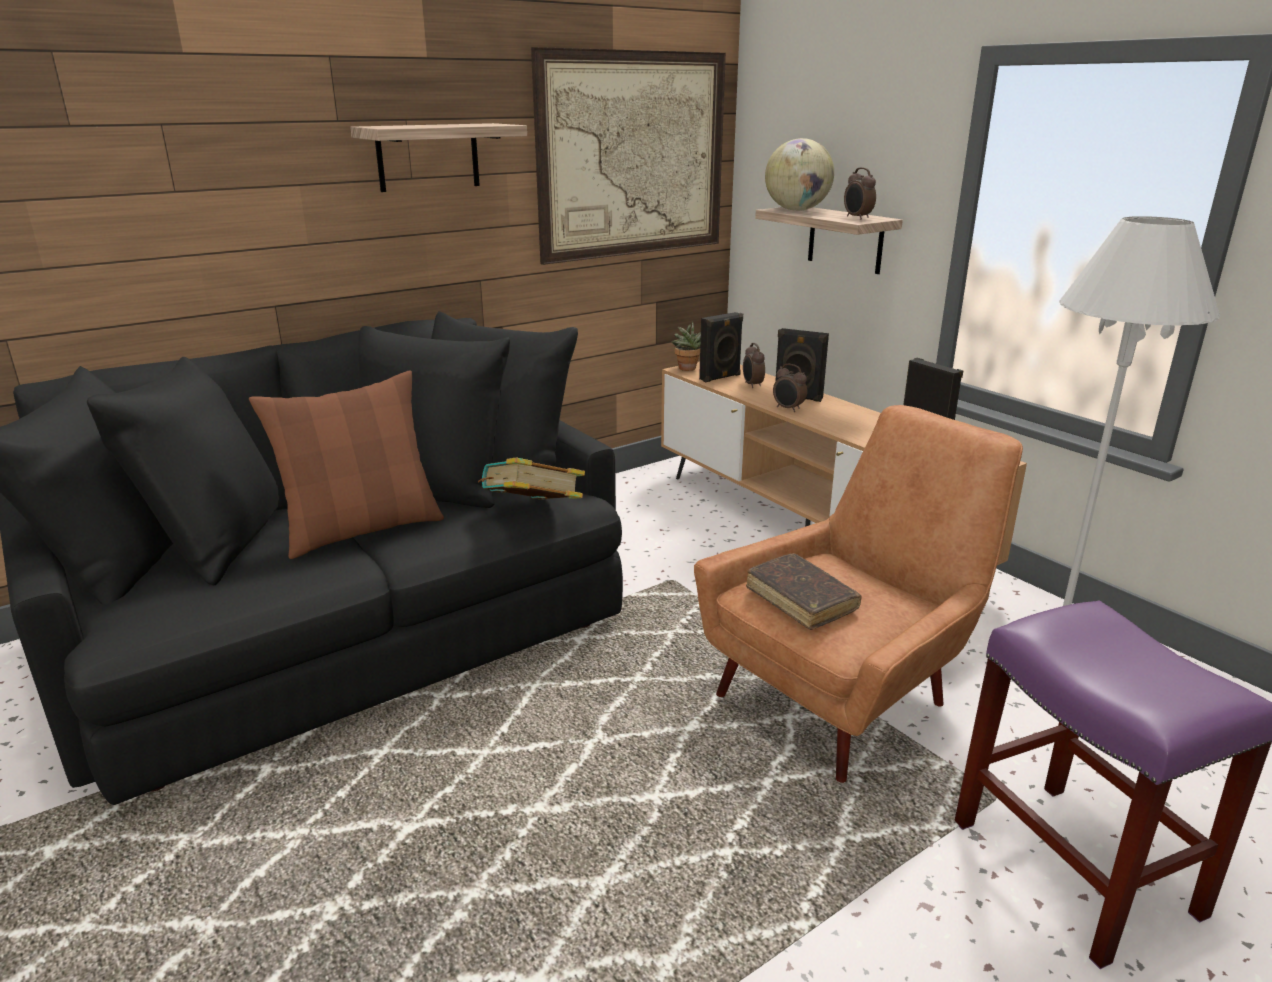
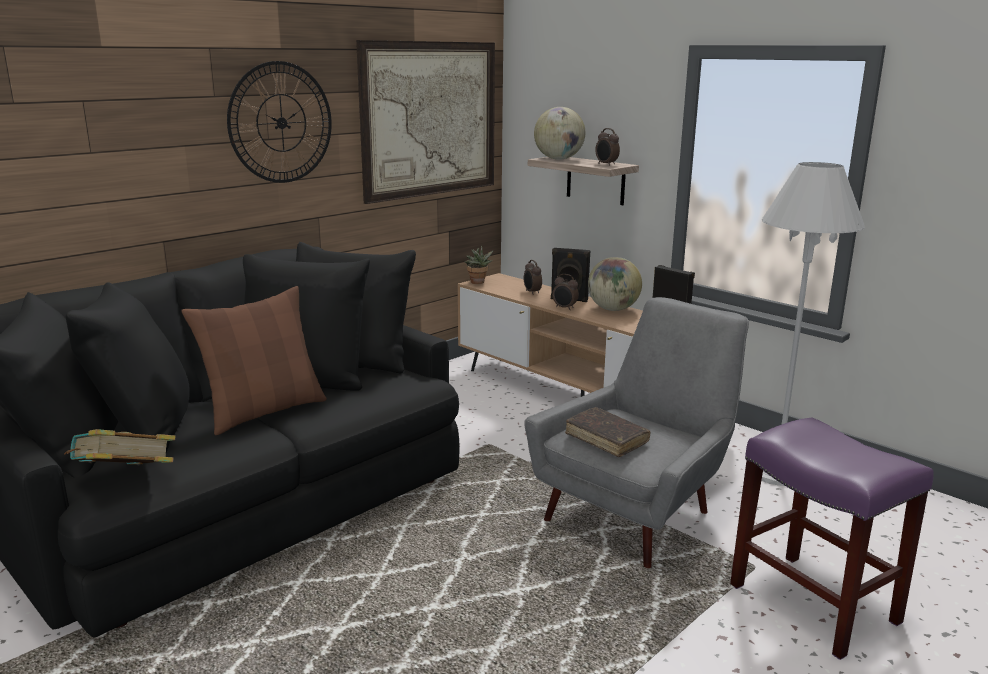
camera: 10 degrees left, 5 degrees down
shelf [350,123,527,192] -> wall clock [227,61,332,183]
book [478,457,585,500] -> book moved to [64,429,176,466]
brown armchair [694,405,1023,783] -> grey armchair [524,297,749,568]
black speaker [699,312,743,382] -> none
none -> globe [588,257,642,311]

